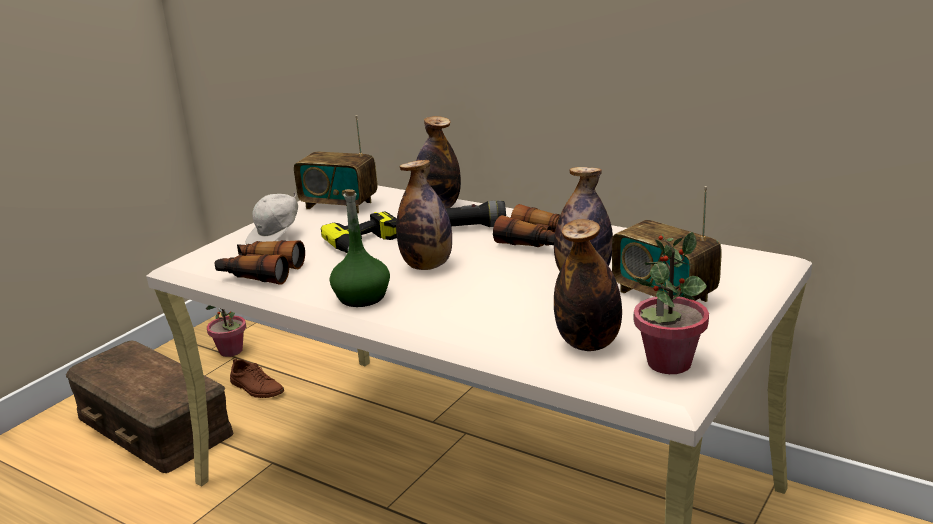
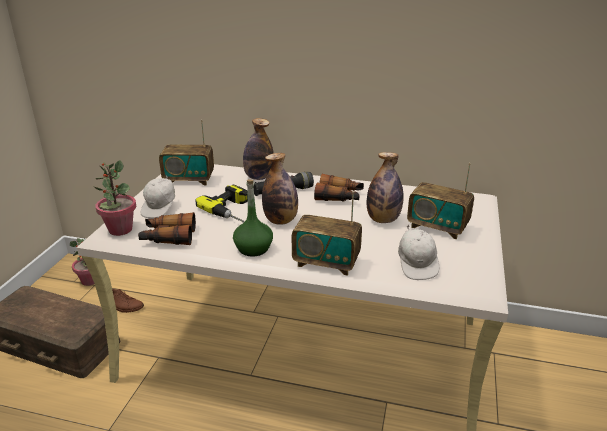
camera: 20 degrees left, 5 degrees up
bottle [554,219,622,351] -> white cap [398,225,439,280]
potted plant [634,232,709,374] -> potted plant moved to [93,160,136,236]
none -> radio [292,191,362,276]

